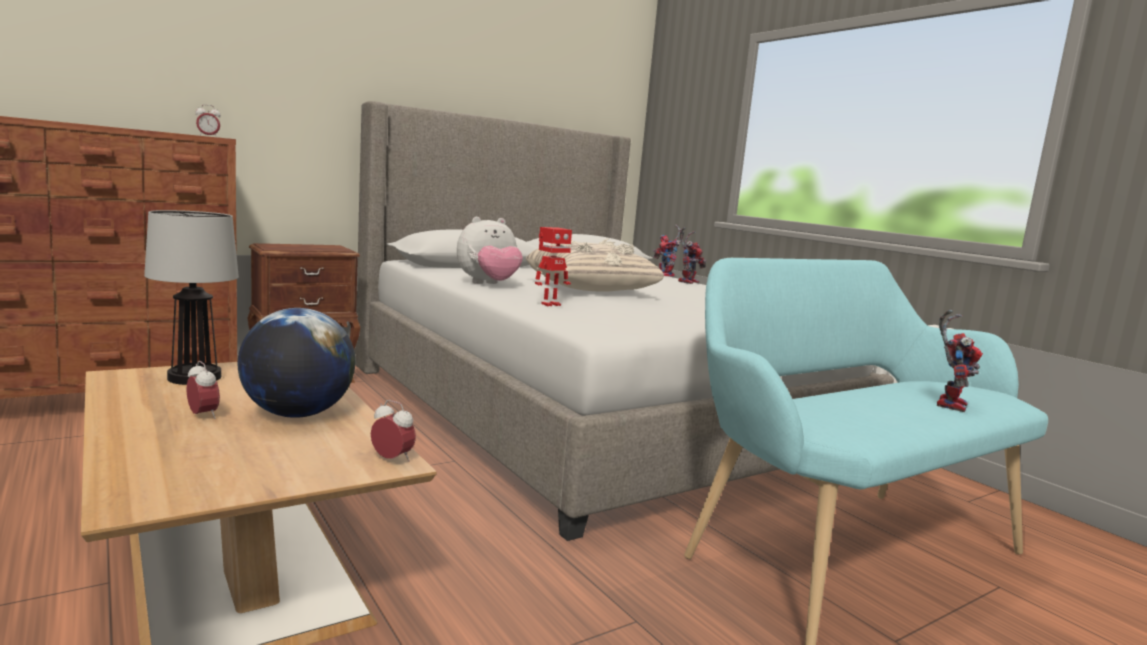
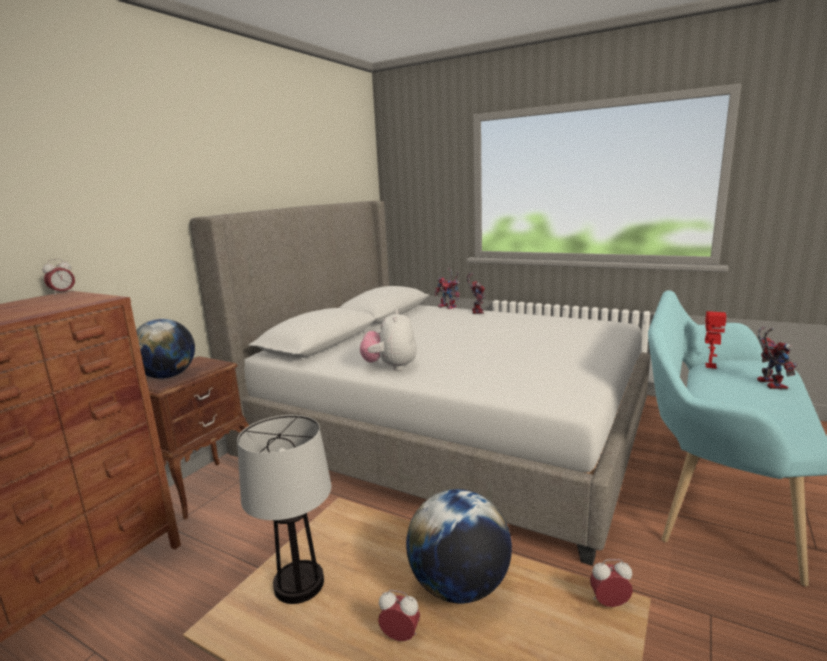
camera: 25 degrees left, 5 degrees up
plush toy [457,217,523,284] -> plush toy turned 150 degrees clockwise [360,310,417,371]
beige pillow [526,238,664,292] -> none
toy robot [535,227,572,306] -> toy robot moved to [705,311,727,369]
none -> globe [136,319,195,379]

